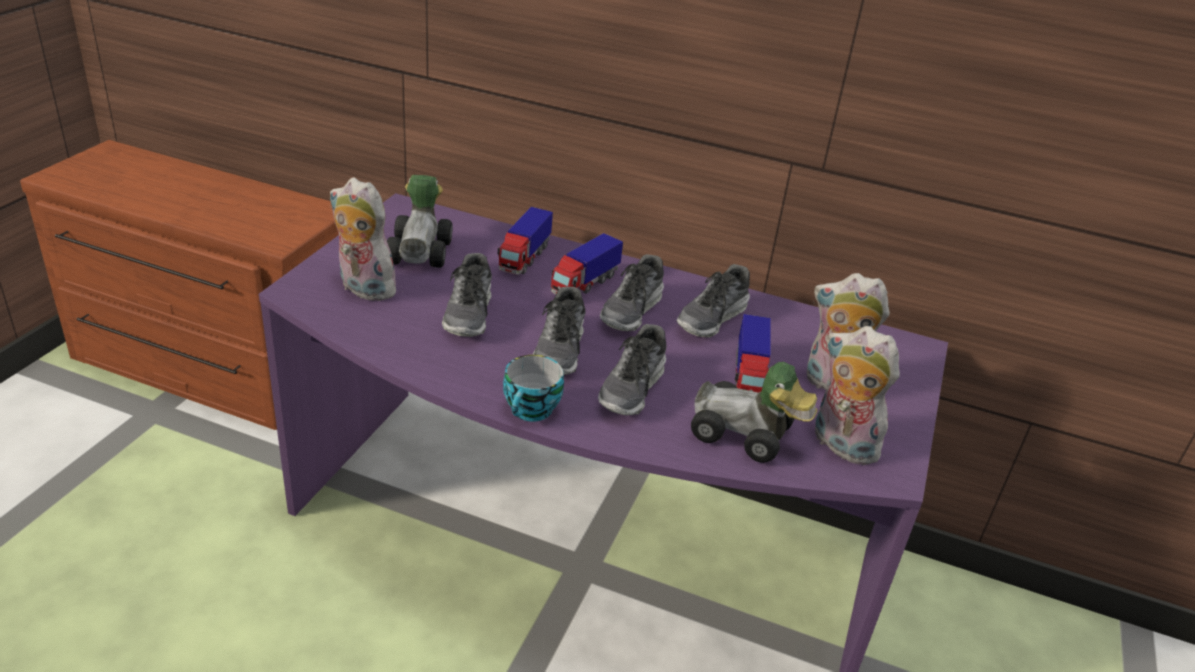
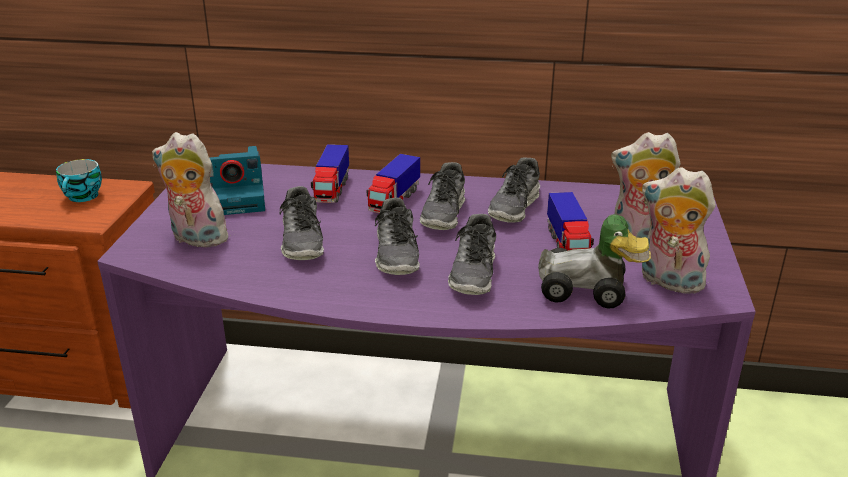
camera: 10 degrees left, 5 degrees down
toy car [387,175,452,268] -> camera [210,146,265,215]
cup [503,355,564,422] -> cup moved to [56,159,102,202]

